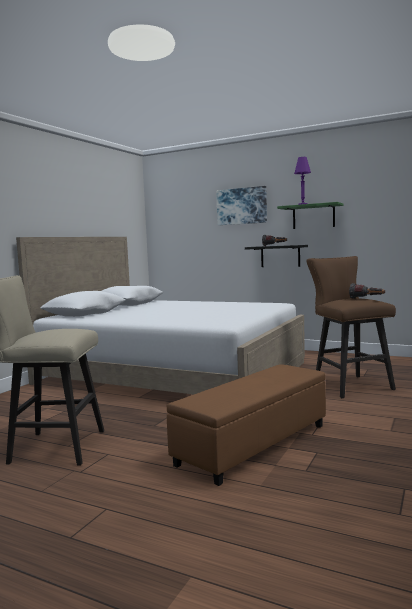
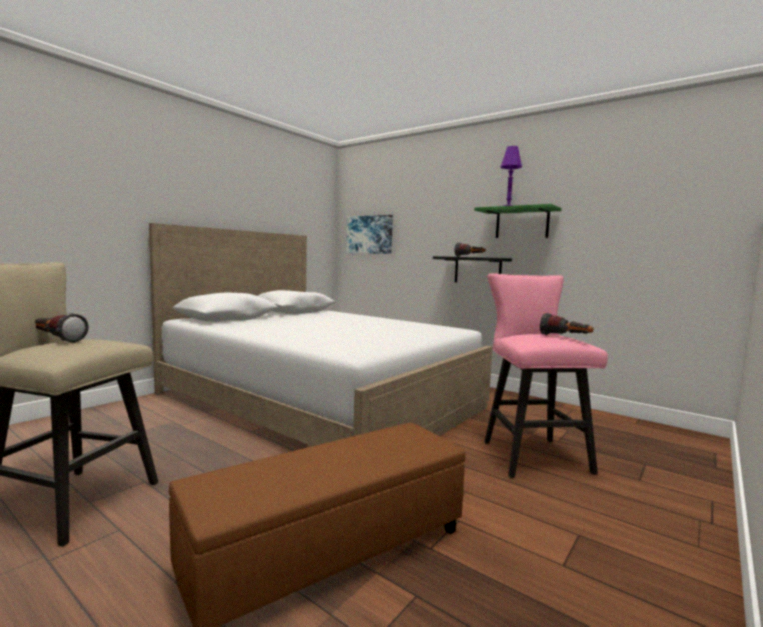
camera: 10 degrees right, 0 degrees up
picture [216,186,267,225] -> picture moved to [346,215,393,254]
brown stool [306,256,396,398] -> pink stool [484,273,608,478]
none -> flashlight [35,313,89,343]

